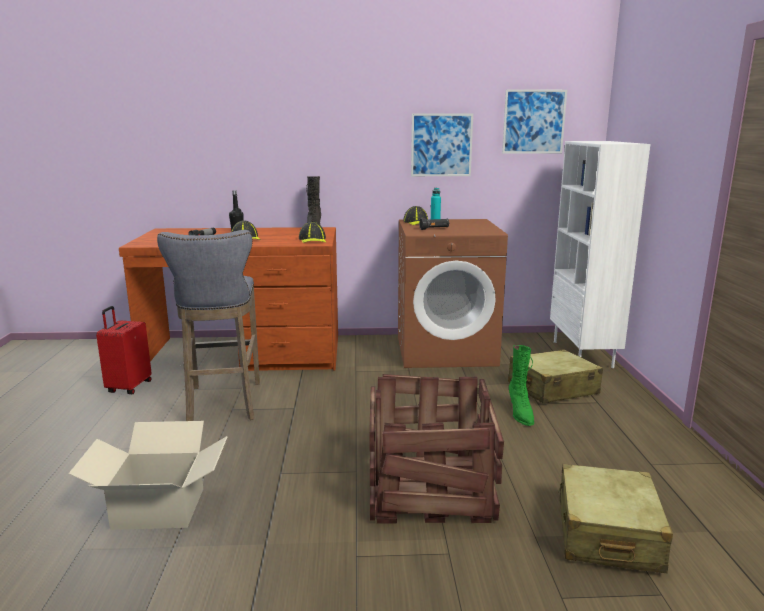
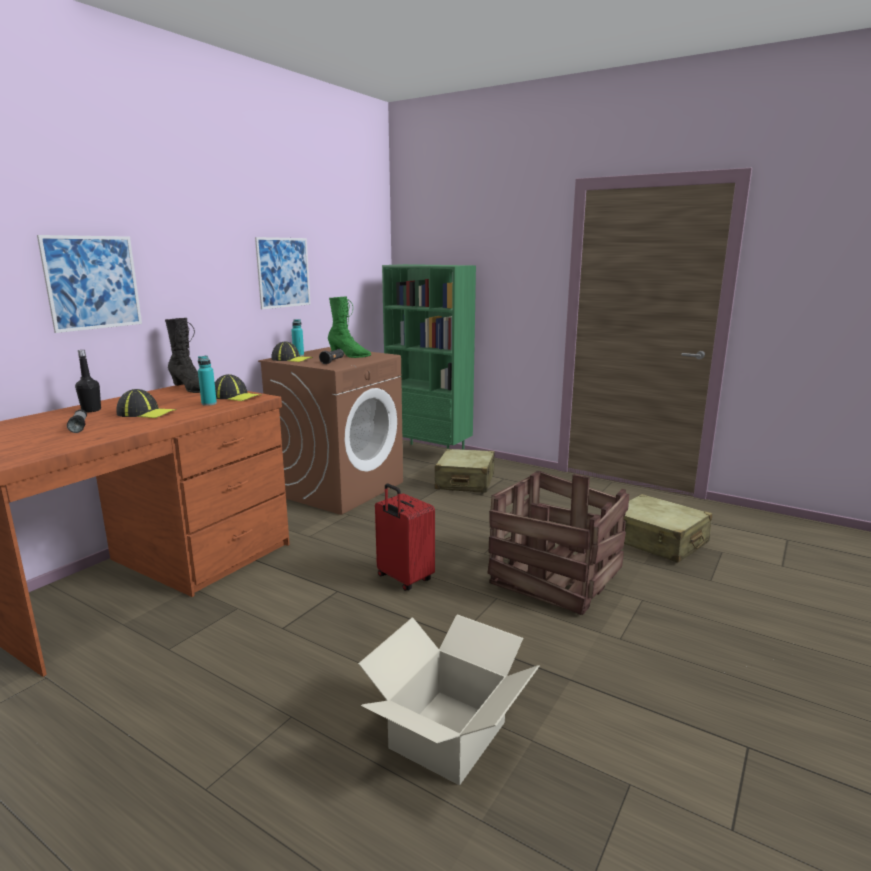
camera: 55 degrees left, 0 degrees up
red suitcase [96,306,152,394] -> red suitcase moved to [375,484,435,591]
grey stool [157,230,260,421] -> none
picture [502,90,567,154] -> picture moved to [37,235,142,333]
green boot [509,345,534,426] -> green boot moved to [328,297,371,358]
white bookcase [550,141,651,368] -> green bookcase [382,264,476,450]
none -> turquoise bottle [198,356,217,406]

